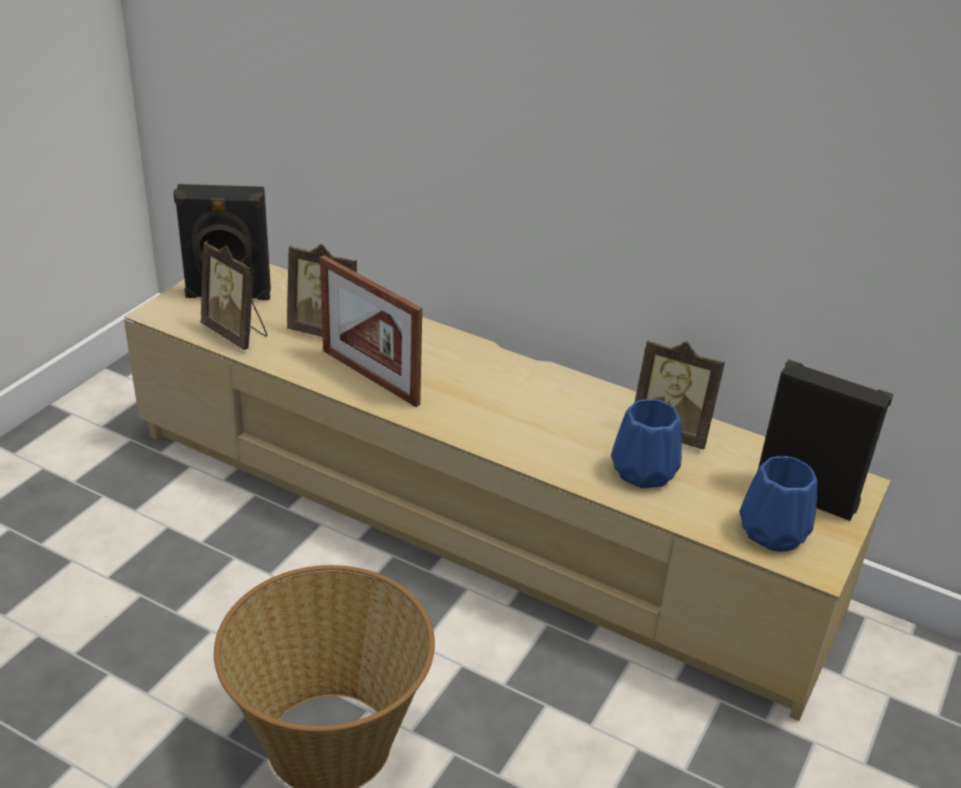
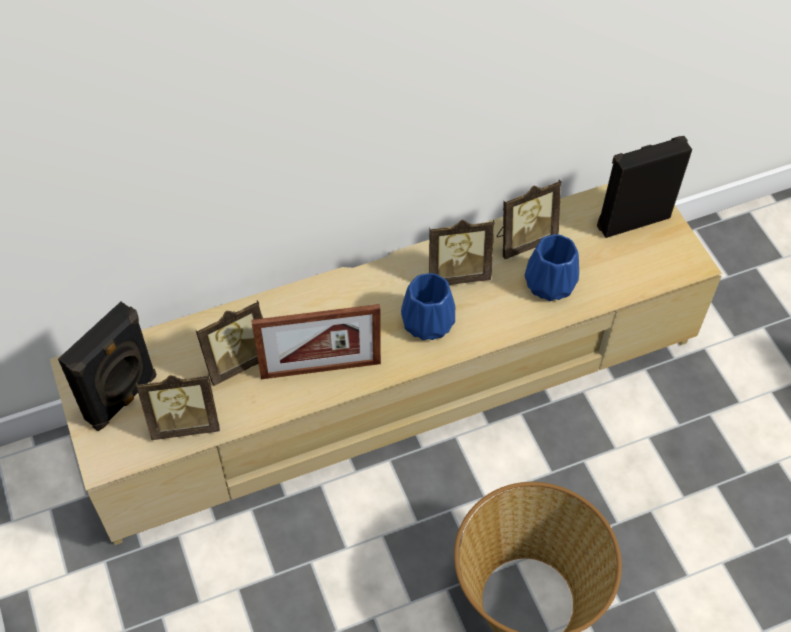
camera: 50 degrees left, 20 degrees up
blue vase [740,456,818,552] -> blue vase moved to [401,273,455,340]
none -> picture frame [429,220,494,285]

